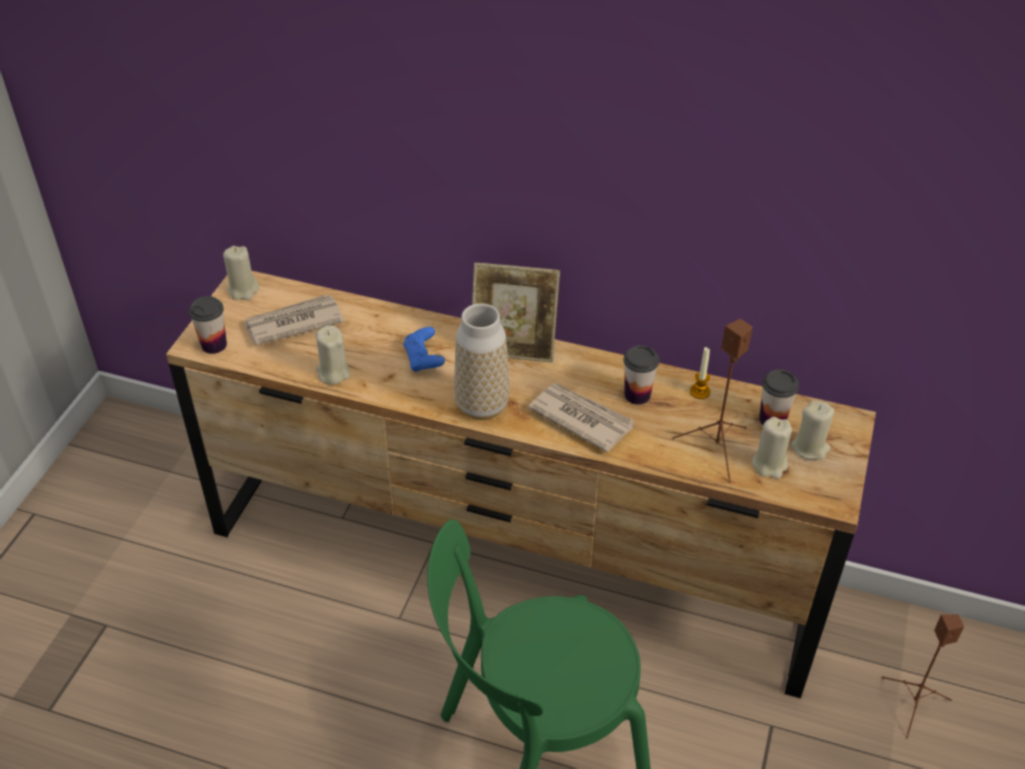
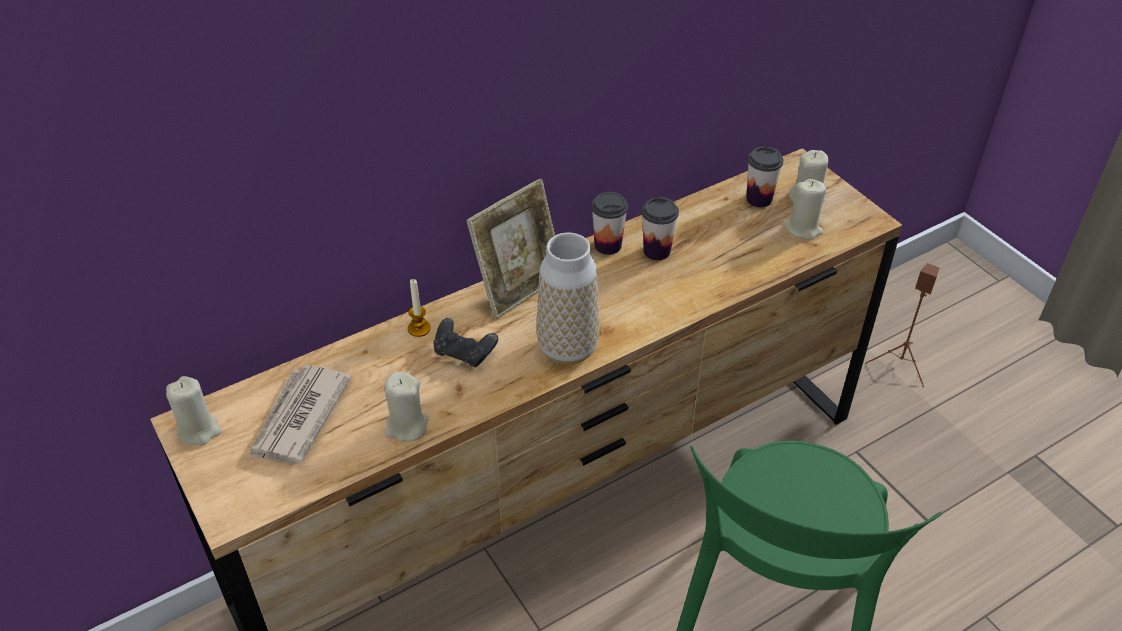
camera: 50 degrees left, 0 degrees up
cup [189,296,227,354] -> cup moved to [591,192,628,255]
blue game controller [403,327,445,373] -> black game controller [433,318,498,367]
newspaper [528,383,634,453] -> none
brown speaker [672,319,753,483] -> none
candle [690,347,710,399] -> candle moved to [408,279,431,337]

